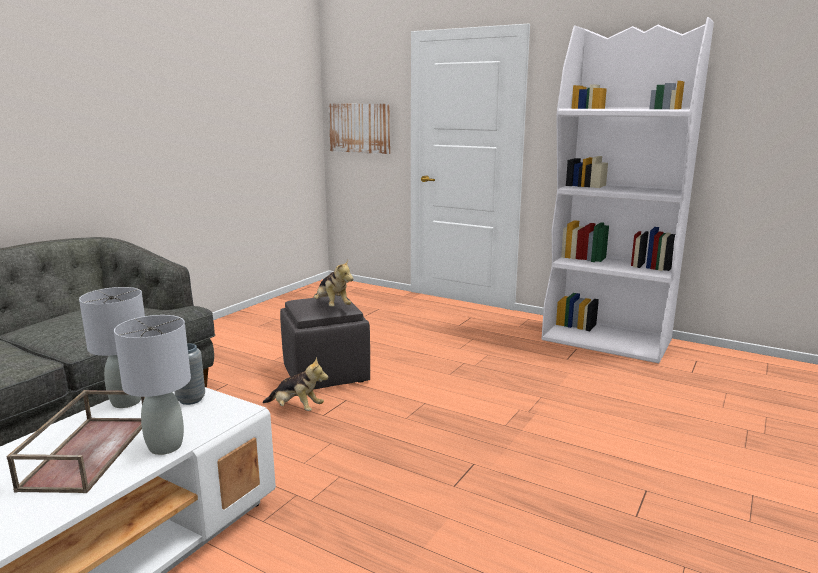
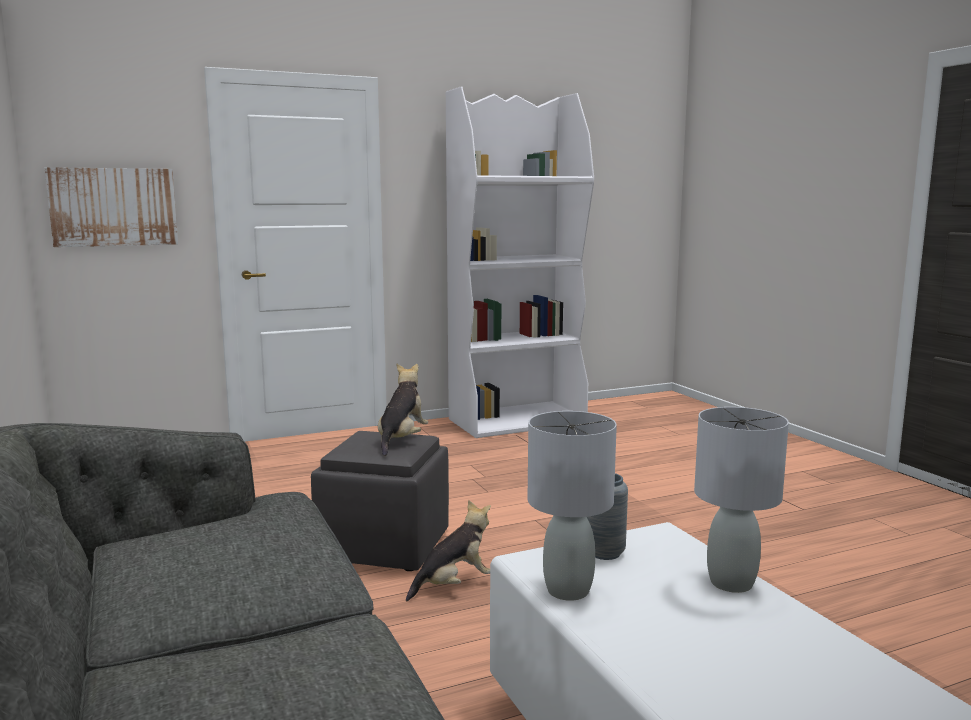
camera: 55 degrees left, 5 degrees down
brown tray [6,390,145,493] -> none
plush toy [314,260,354,307] -> plush toy turned 75 degrees counterclockwise [378,364,428,456]

